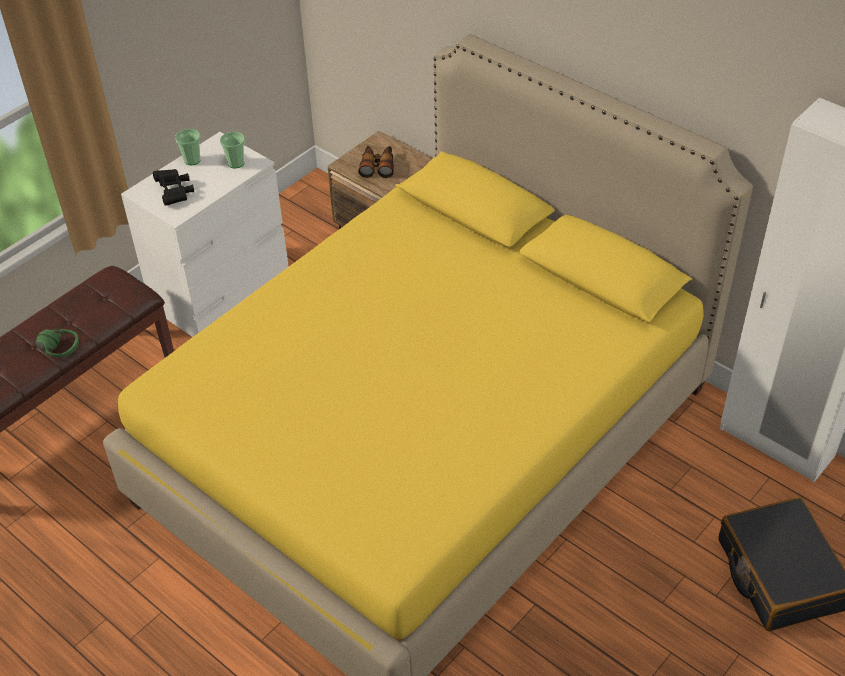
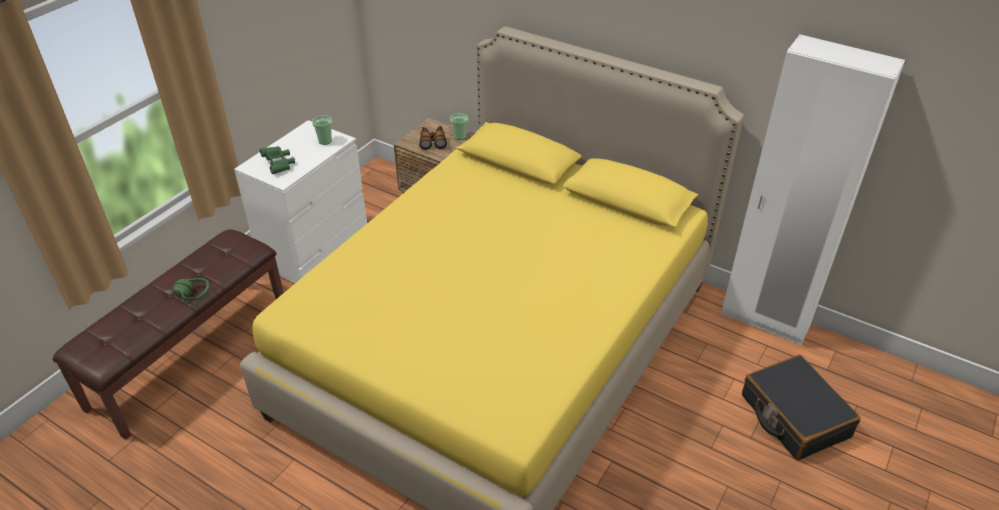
camera: 10 degrees left, 5 degrees down
black binoculars [153,169,194,206] -> green binoculars [260,146,295,174]
cup [175,129,201,165] -> cup moved to [450,113,468,140]

